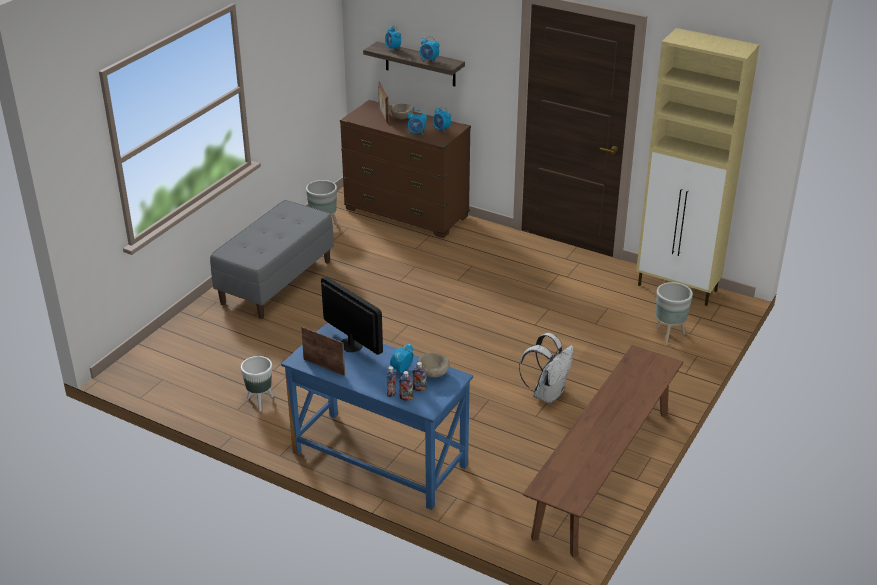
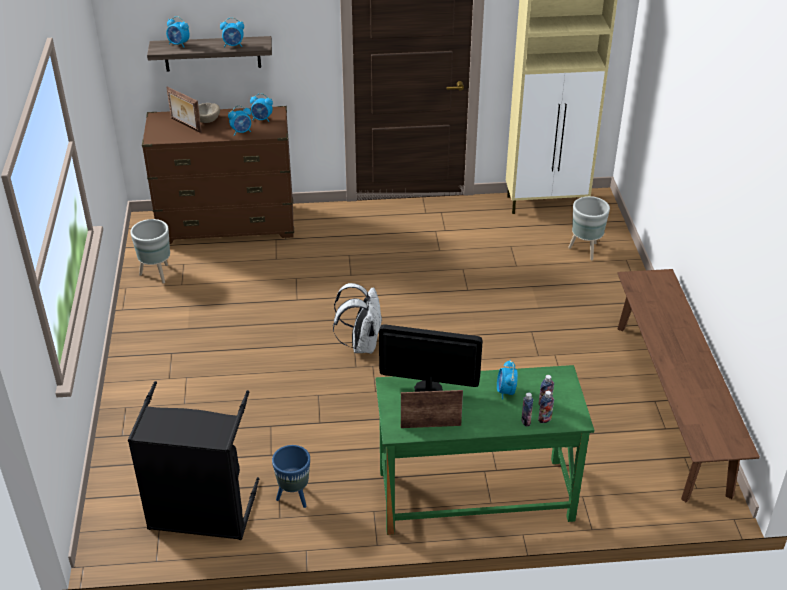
camera: 35 degrees left, 5 degrees up
grey bench [210,200,334,319] -> none
white planter [241,356,274,412] -> blue planter [272,445,310,508]
blue desk [281,324,473,510] -> green desk [375,365,594,535]
beige bowl [417,352,450,377] -> none
white backpack [519,333,574,403] -> white backpack moved to [333,283,382,354]
none -> black laundry basket [128,381,260,540]

